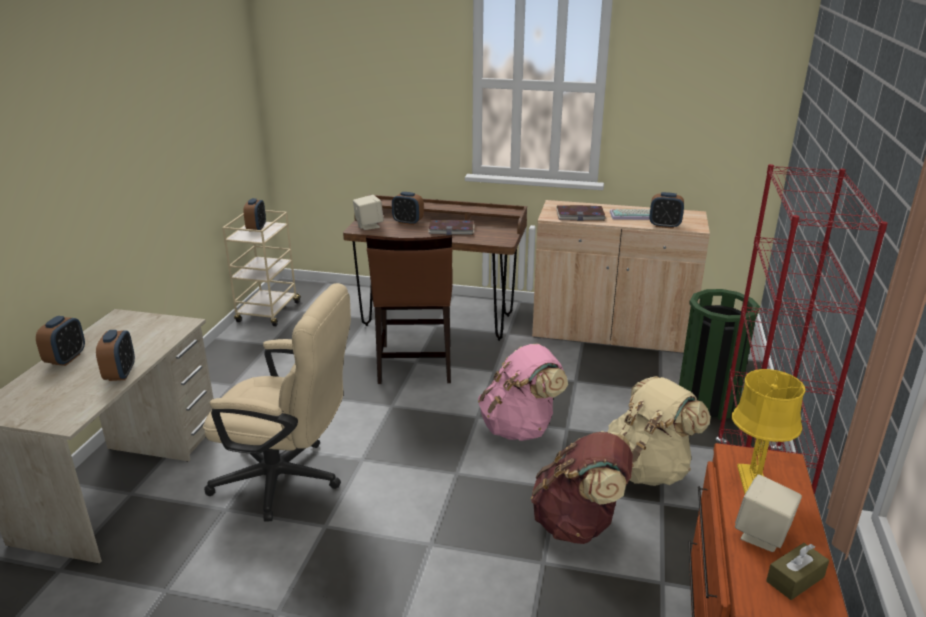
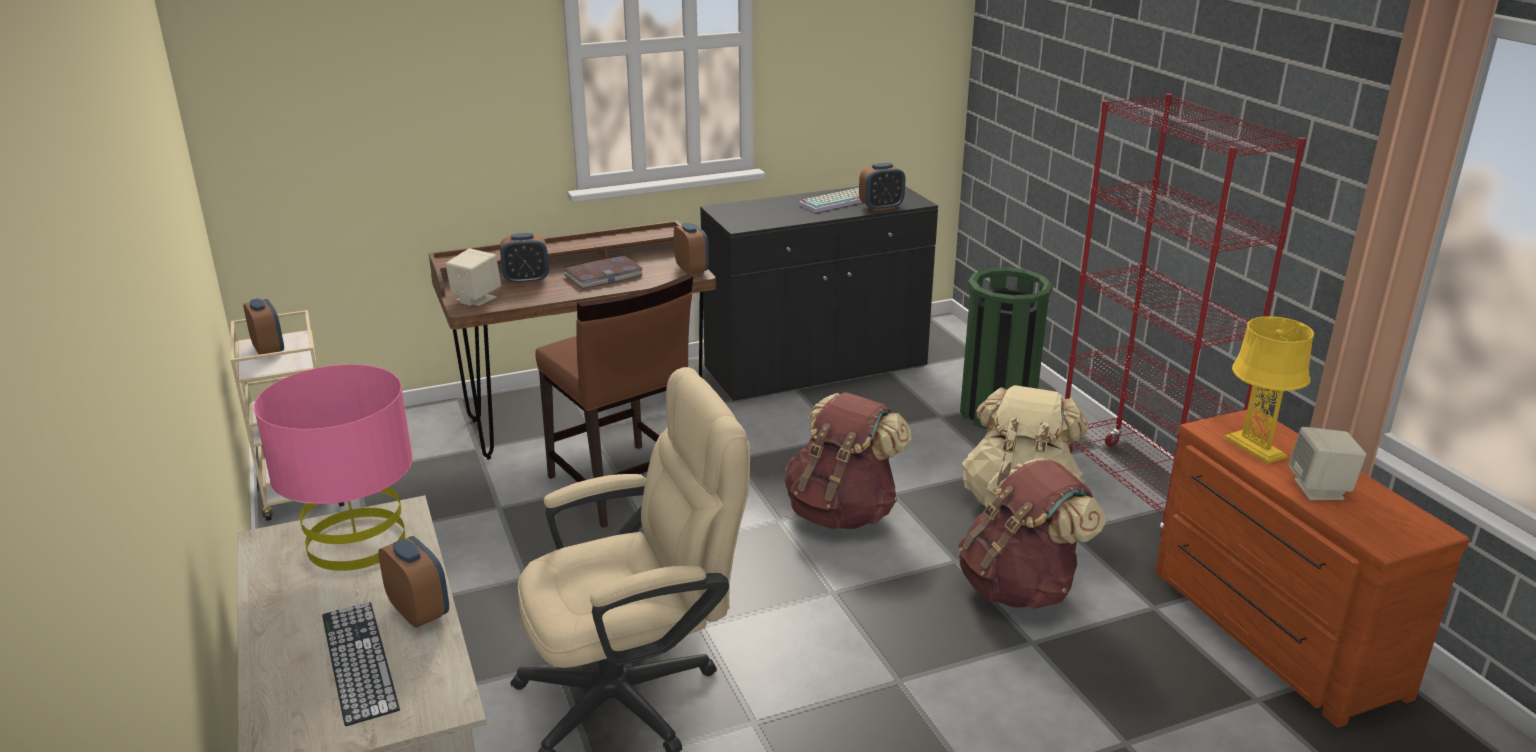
camera: 35 degrees left, 0 degrees up
alarm clock [36,316,85,366] -> alarm clock moved to [674,223,709,275]
pink backpack [478,343,568,441] -> brown backpack [785,392,912,530]
beige cabinet [532,200,710,354] -> black cabinet [700,186,938,403]
book [556,205,606,221] -> none
brown tissue box [766,543,829,600] -> none
none -> pink table lamp [254,364,413,571]
none -> keyboard [322,602,400,726]

